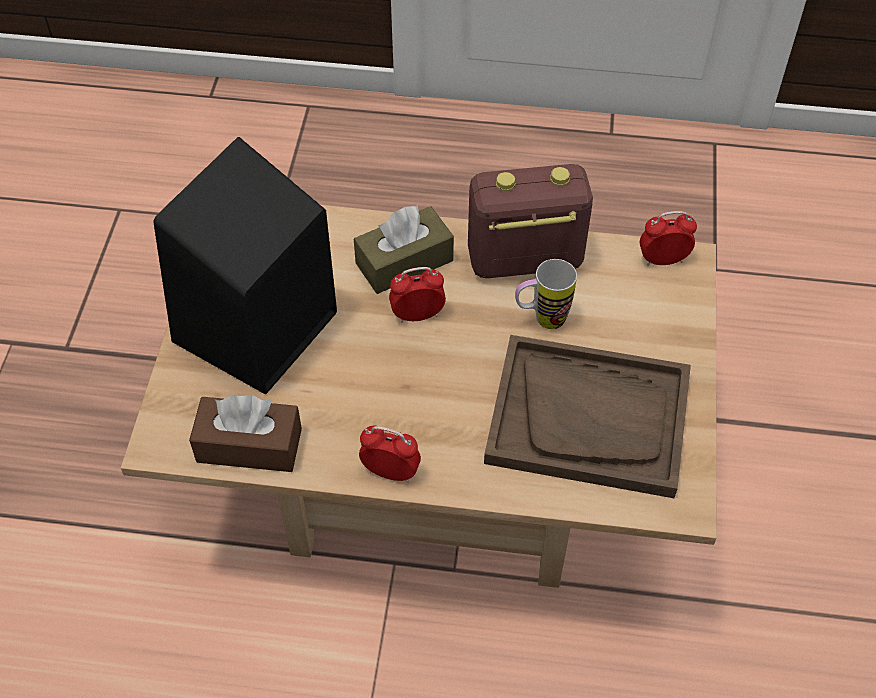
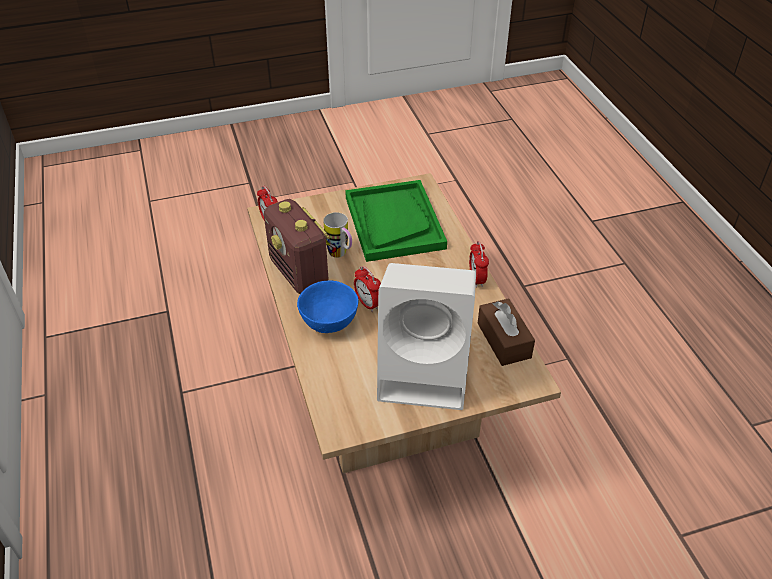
camera: 115 degrees left, 10 degrees down
black speaker [153,137,337,395] -> white speaker [377,263,476,410]
brown tissue box [354,205,454,294] -> blue bowl [297,280,358,333]
brown tray [484,335,691,498] -> green tray [345,180,447,262]

